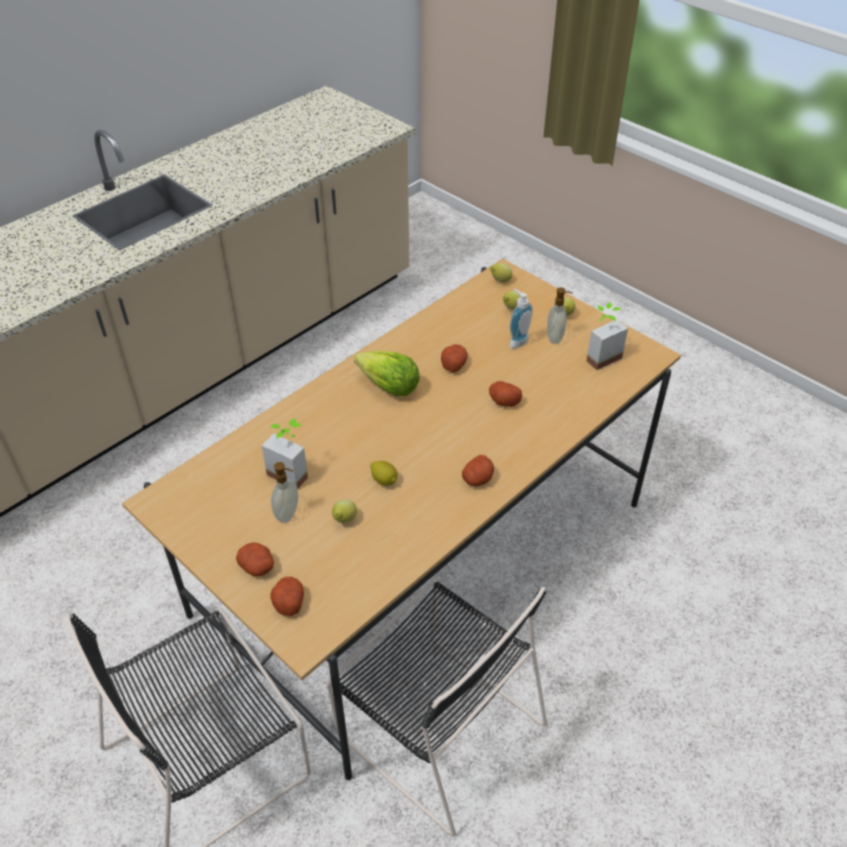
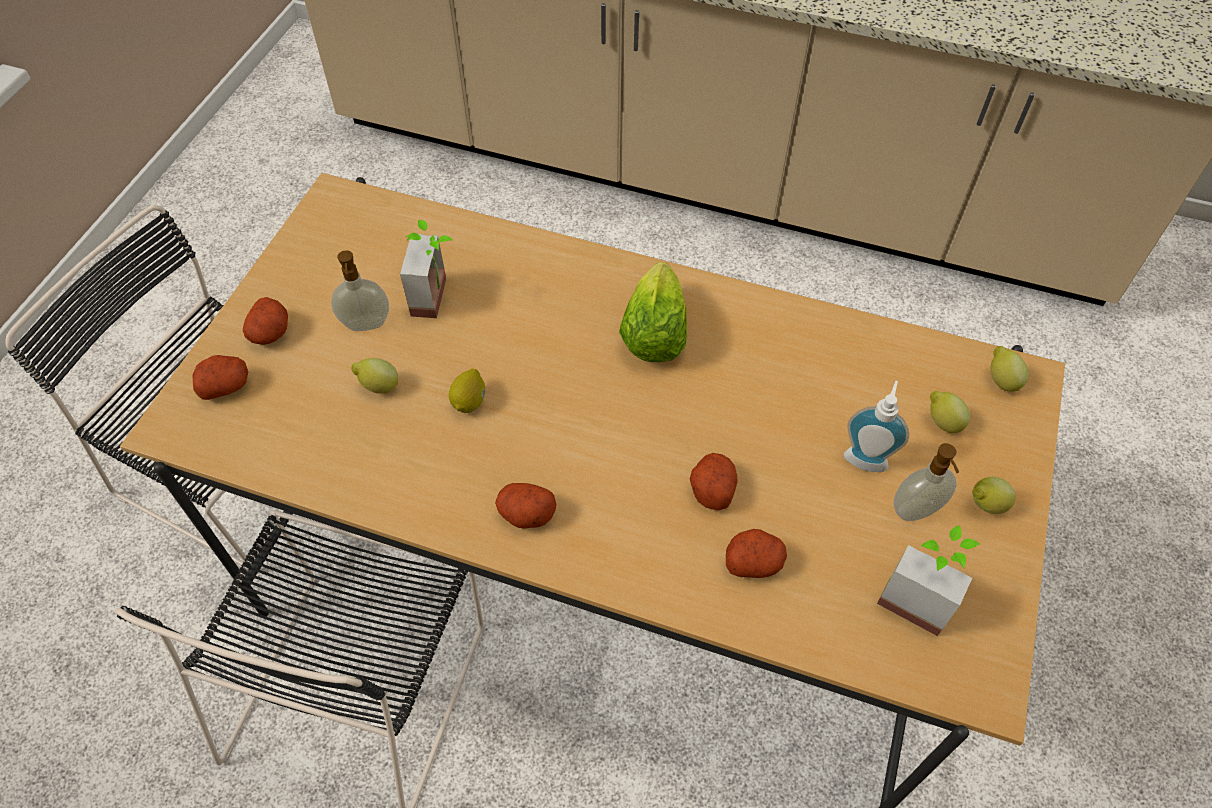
camera: 65 degrees right, 10 degrees up
potato [441,344,468,373] -> potato moved to [726,529,787,578]

